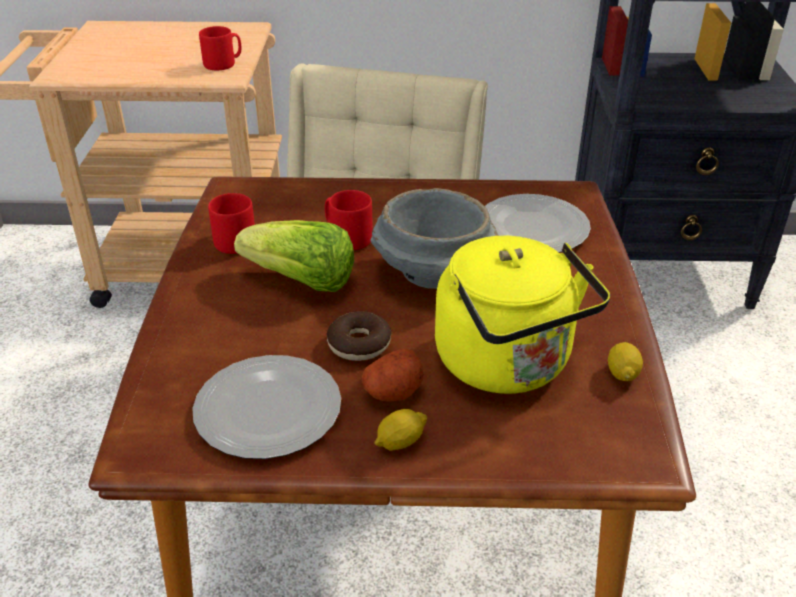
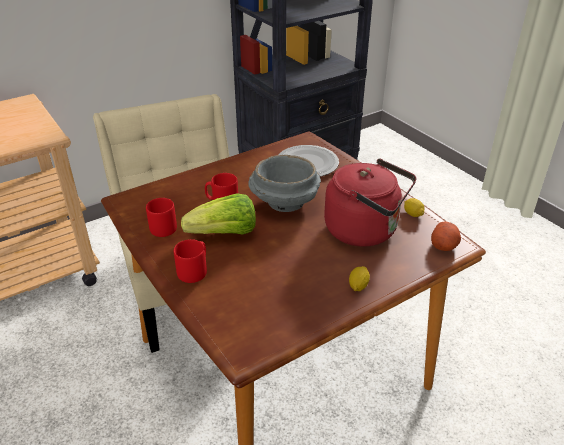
camera: 35 degrees left, 0 degrees up
plate [192,355,341,459] -> none
red mug [199,26,241,70] -> red mug moved to [174,239,207,283]
donut [327,311,392,361] -> none
potato [362,348,424,402] -> potato moved to [431,221,461,251]
yellow kettle [435,236,610,394] -> red kettle [324,158,416,247]

